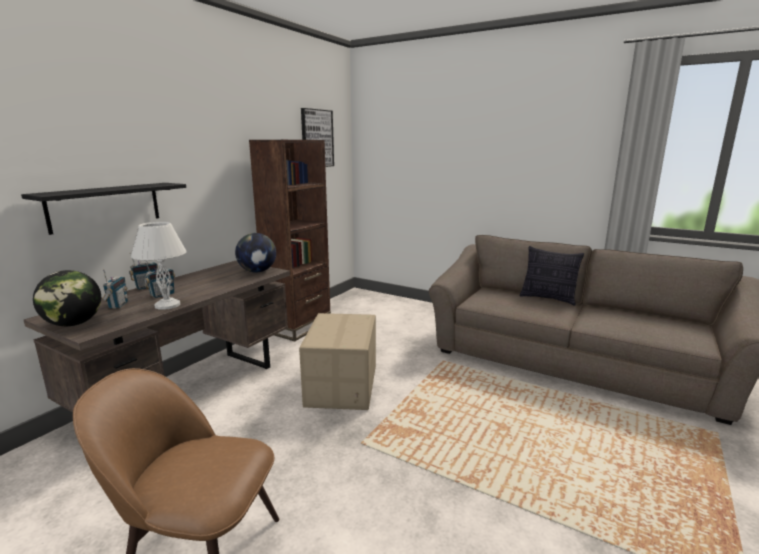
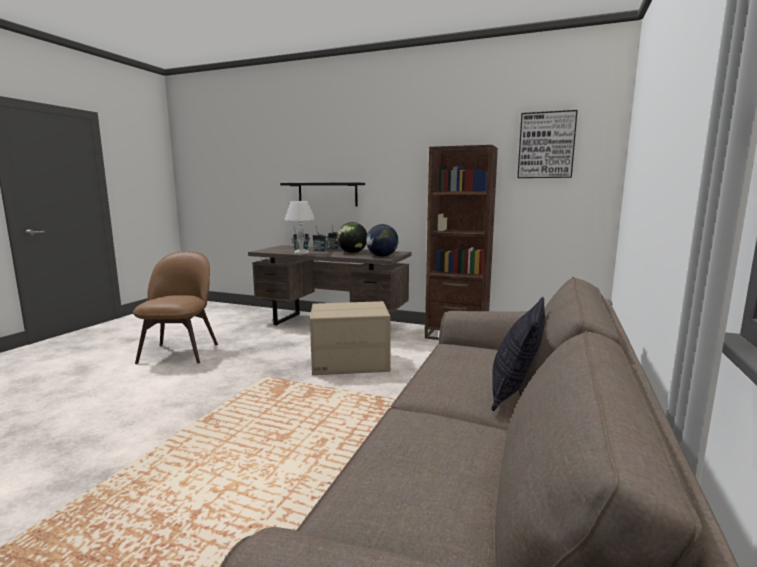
camera: 80 degrees right, 5 degrees down
globe [33,270,101,326] -> globe moved to [337,222,367,253]

